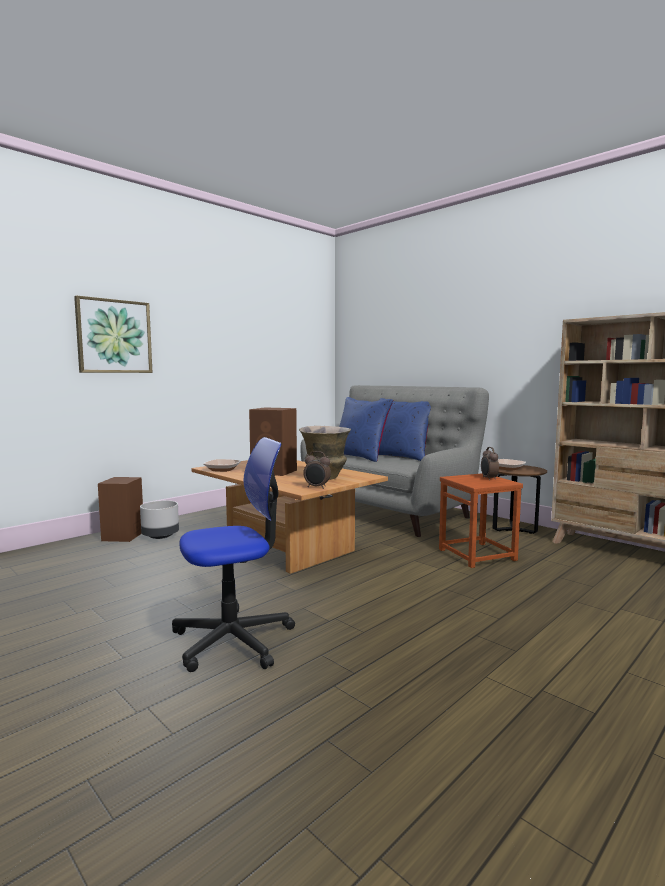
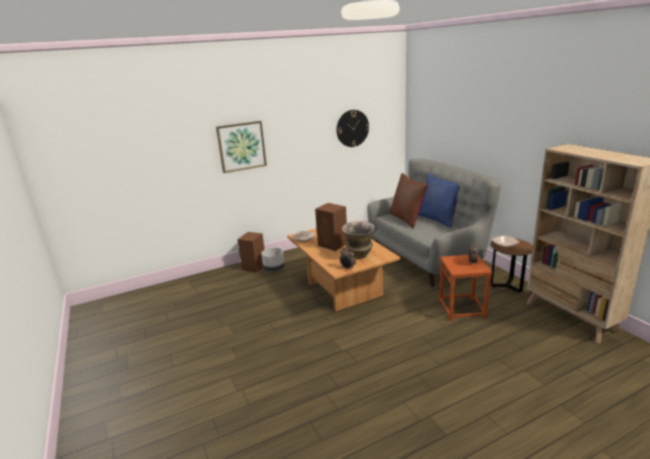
camera: 20 degrees right, 15 degrees up
office chair [172,437,295,672] -> none
blue pillow [339,397,393,462] -> brown pillow [389,173,428,228]
none -> wall clock [336,110,369,147]

